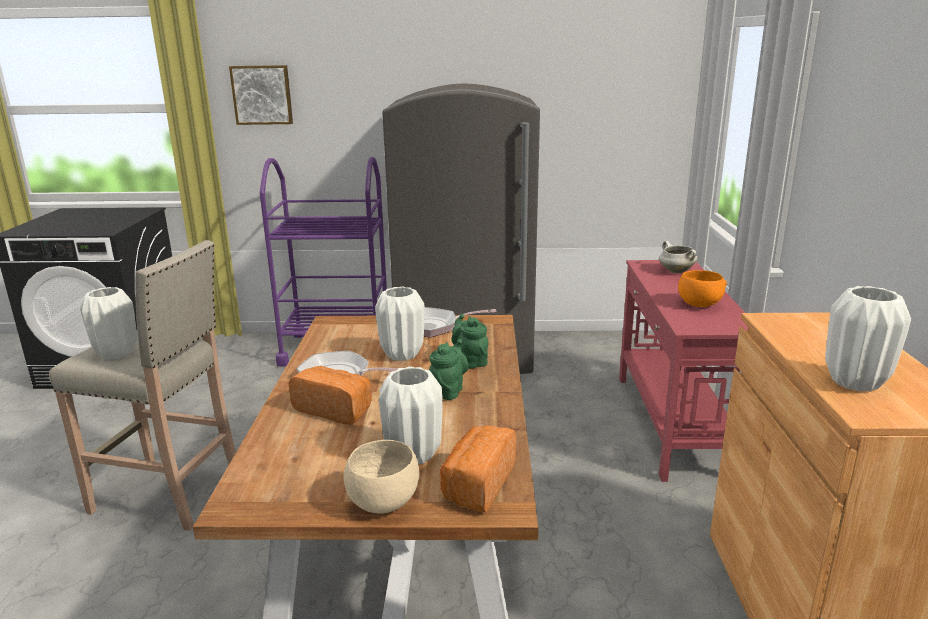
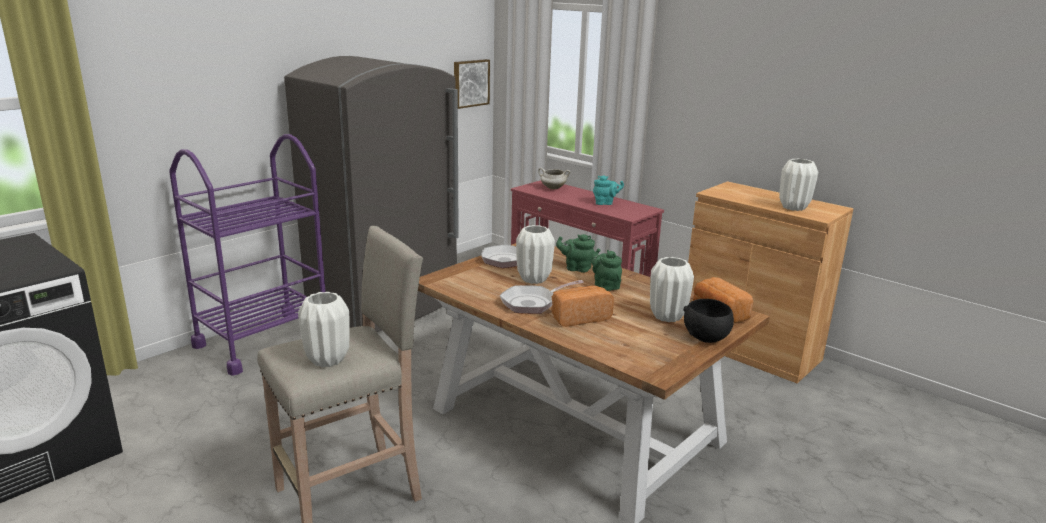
camera: 50 degrees left, 0 degrees up
picture [229,65,293,125] -> picture moved to [454,59,490,109]
beige bowl [343,440,419,514] -> black bowl [683,299,734,343]
orange bowl [678,270,727,307] -> turquoise teapot [593,175,624,205]

